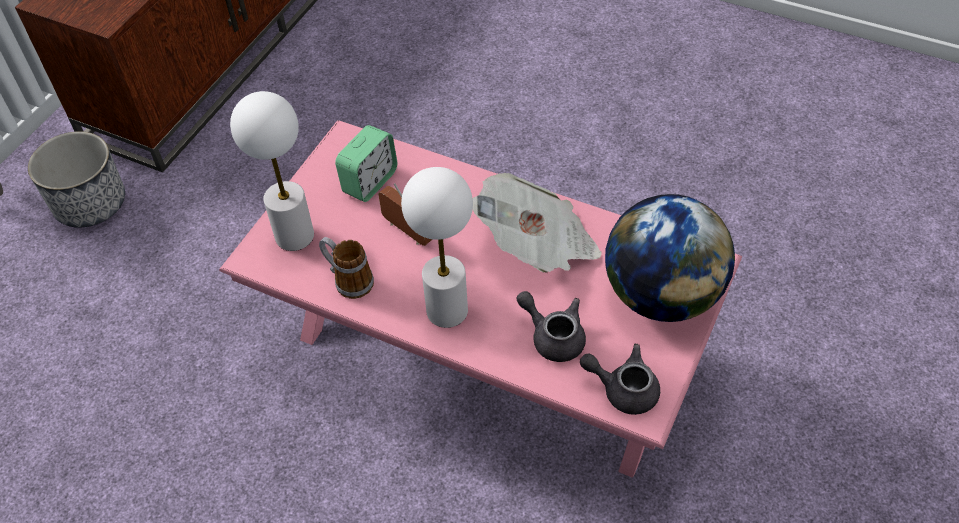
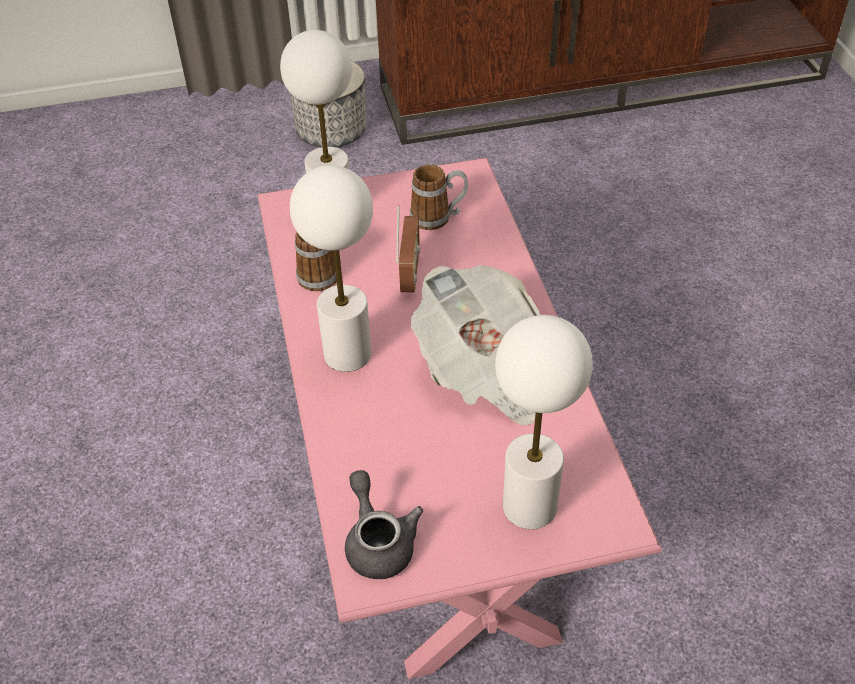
camera: 50 degrees right, 5 degrees down
alarm clock [335,125,398,202] -> mug [410,164,468,230]
grey teapot [516,291,586,362] -> none
globe [605,194,735,322] -> white table lamp [495,315,593,529]

